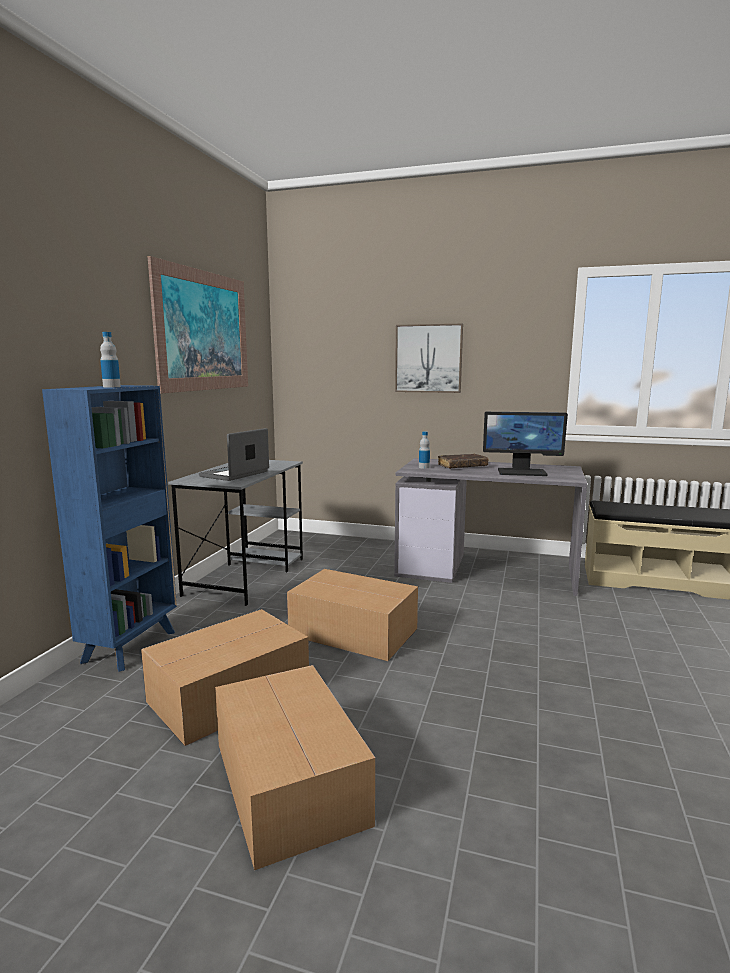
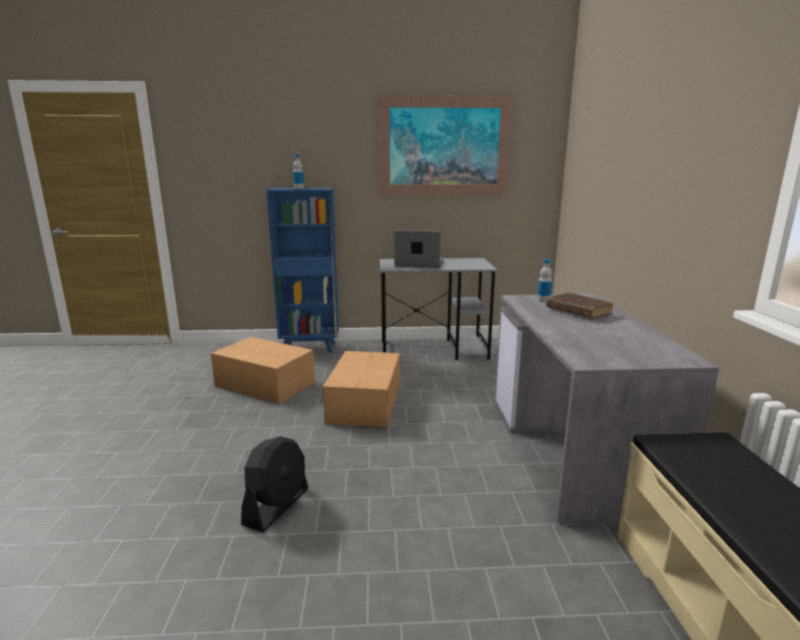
camera: 70 degrees right, 5 degrees up
cardboard box [215,665,375,870] -> none
picture [395,324,463,393] -> none
monitor [483,412,568,476] -> none
none -> black fan [241,436,308,533]

